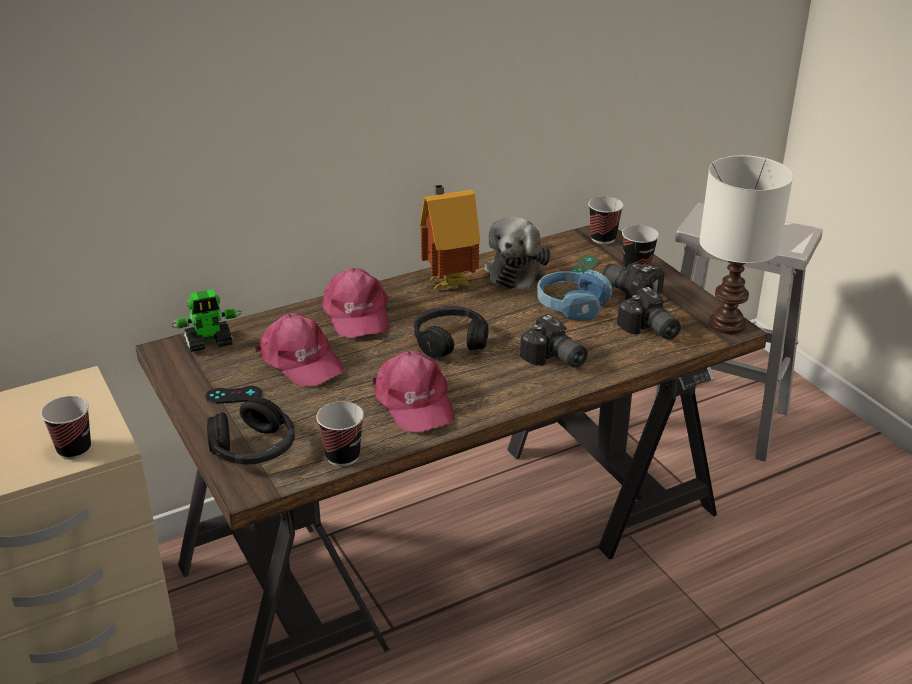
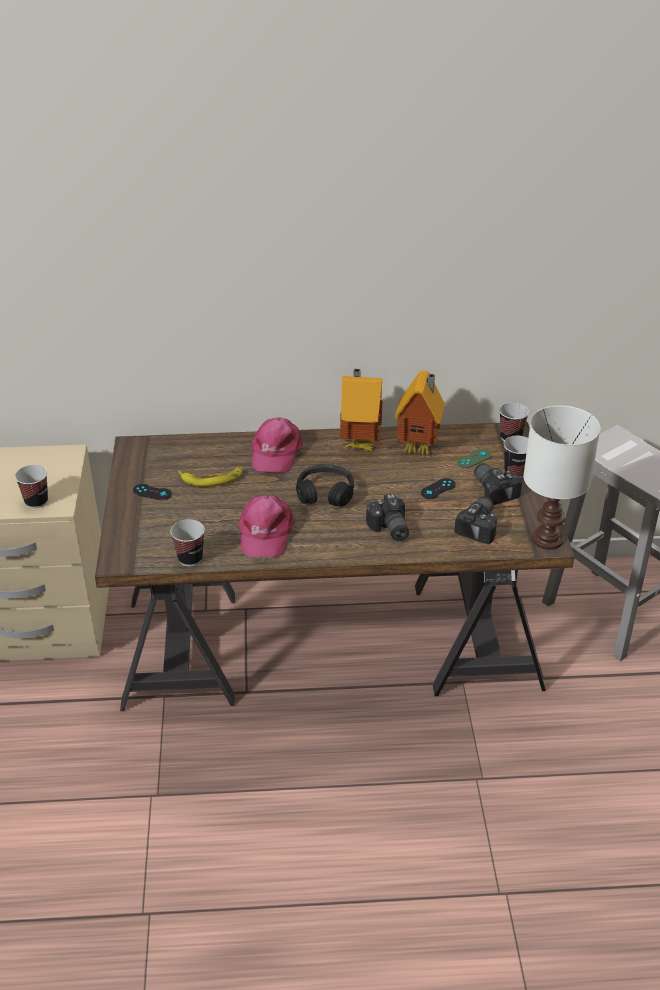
camera: 25 degrees right, 5 degrees up
toy robot [171,289,242,352] -> none
black headphones [207,397,295,464] -> none
pink cap [255,312,344,387] -> banana [178,467,242,487]
plush toy [485,216,551,291] -> toy house [395,371,445,455]
blue headphones [537,270,612,321] -> black game controller [421,478,456,499]
camera [617,286,681,340] -> camera turned 150 degrees counterclockwise [454,497,497,544]

